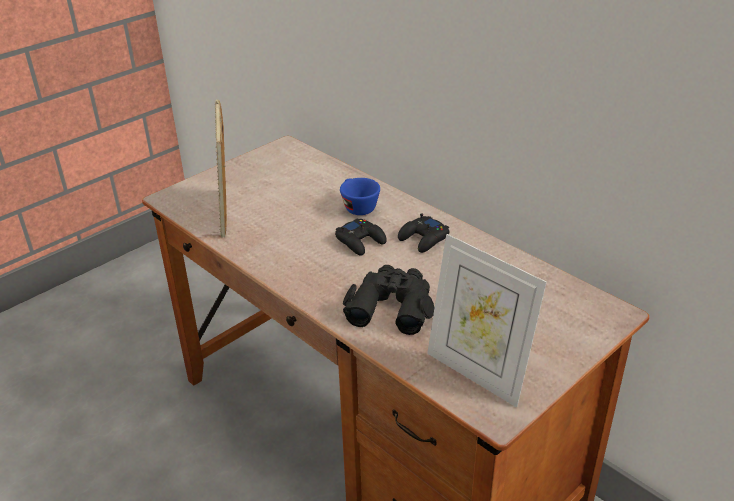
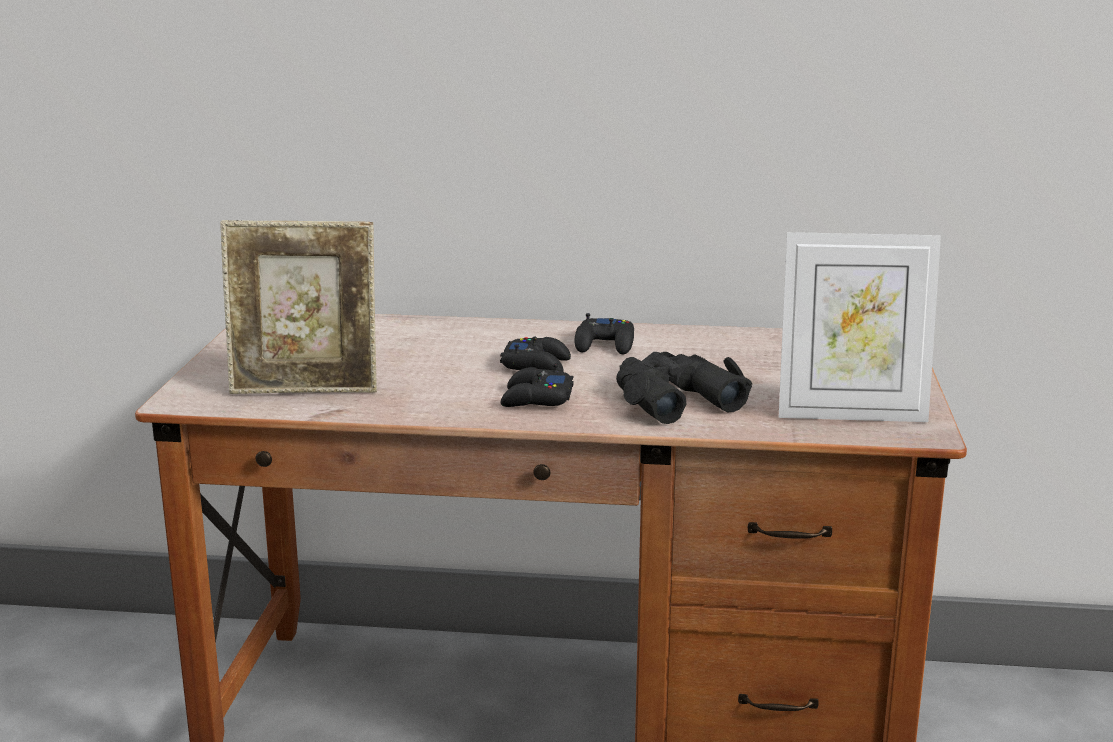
camera: 40 degrees left, 15 degrees down
picture frame [215,99,227,238] -> picture frame turned 45 degrees counterclockwise [220,220,377,394]
blue cup [340,178,380,215] -> none
none -> black game controller [501,363,574,407]

